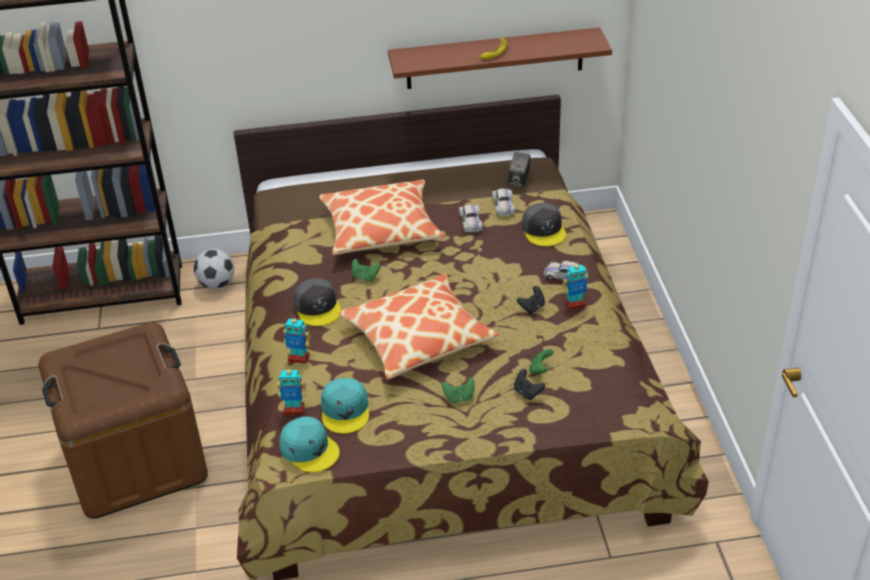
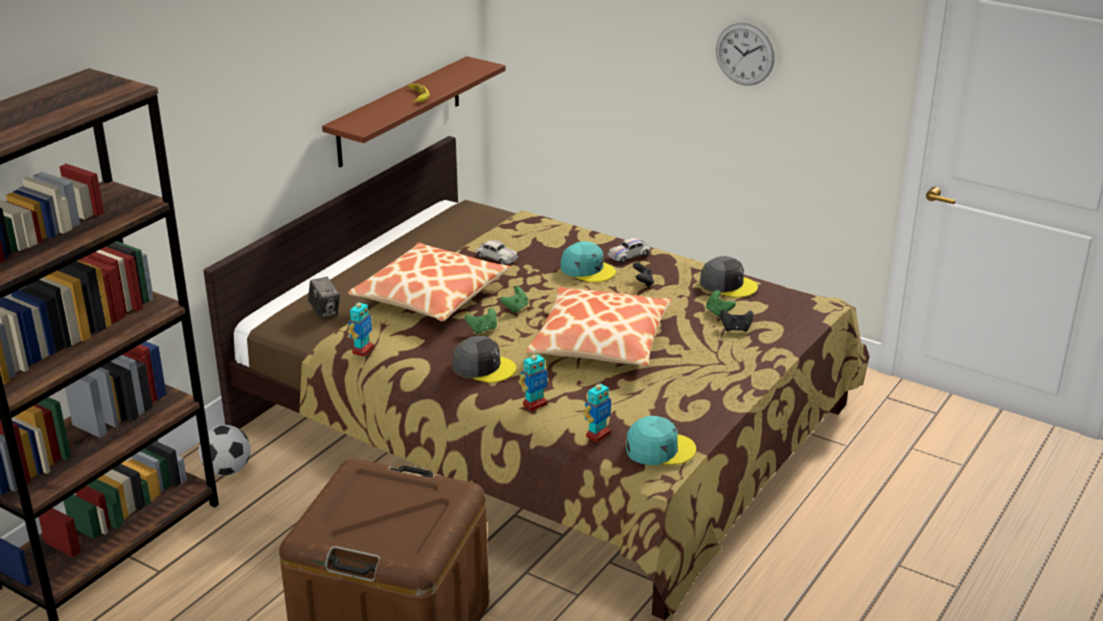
camera: 50 degrees left, 10 degrees down
turquoise cap [321,378,369,434] -> turquoise cap moved to [560,241,616,282]
green game controller [442,378,475,403] -> green game controller moved to [500,286,528,314]
white toy car [492,188,515,216] -> none
camera [508,152,530,188] -> camera moved to [308,277,340,318]
grey cap [522,203,566,246] -> grey cap moved to [700,256,758,298]
toy robot [562,261,589,310] -> toy robot moved to [348,298,374,357]
none -> wall clock [716,22,775,86]

